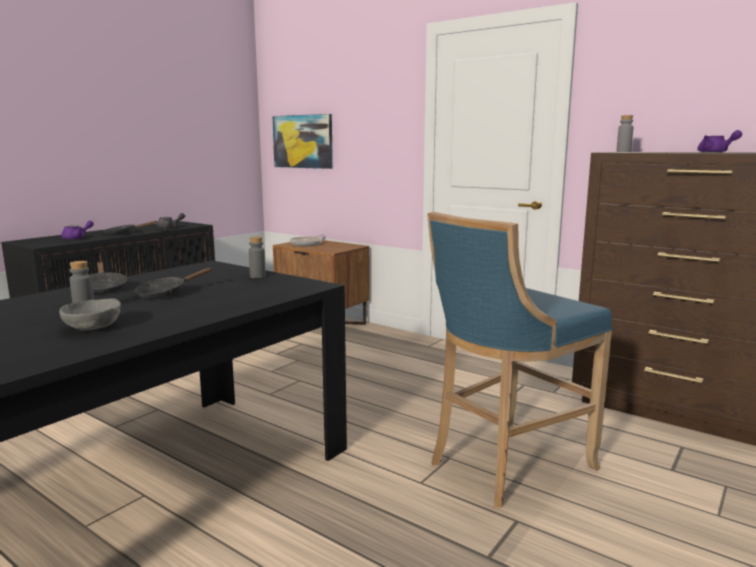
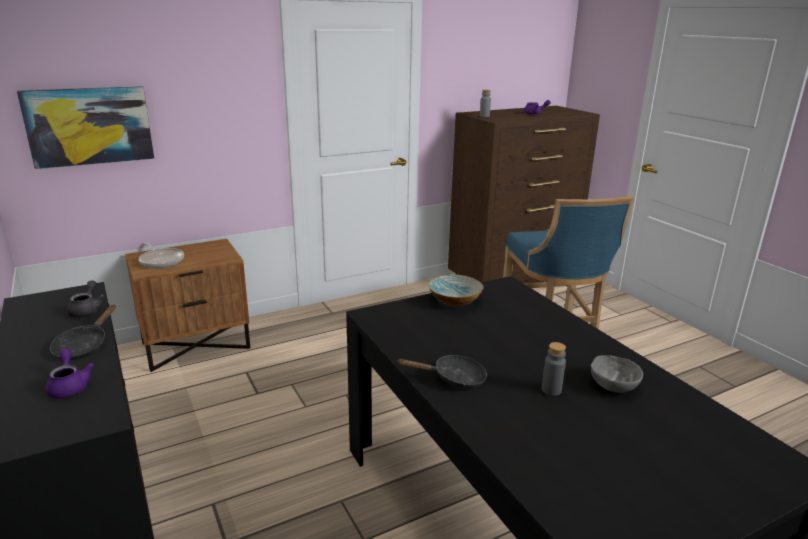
camera: 65 degrees left, 10 degrees up
black frying pan [134,268,212,299] -> none
grey bottle [249,237,266,278] -> bowl [428,274,484,306]

